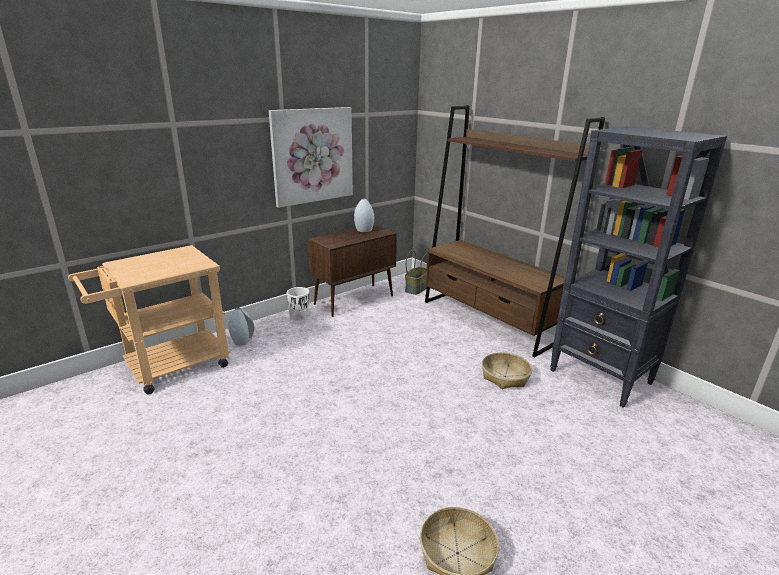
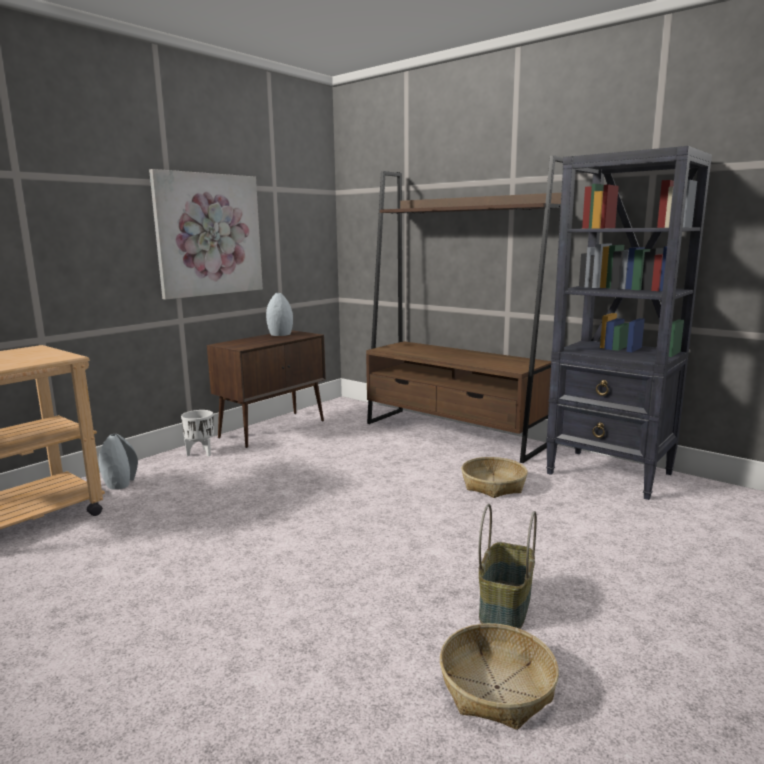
camera: 10 degrees left, 10 degrees down
basket [405,250,427,295] -> basket moved to [479,504,537,629]

